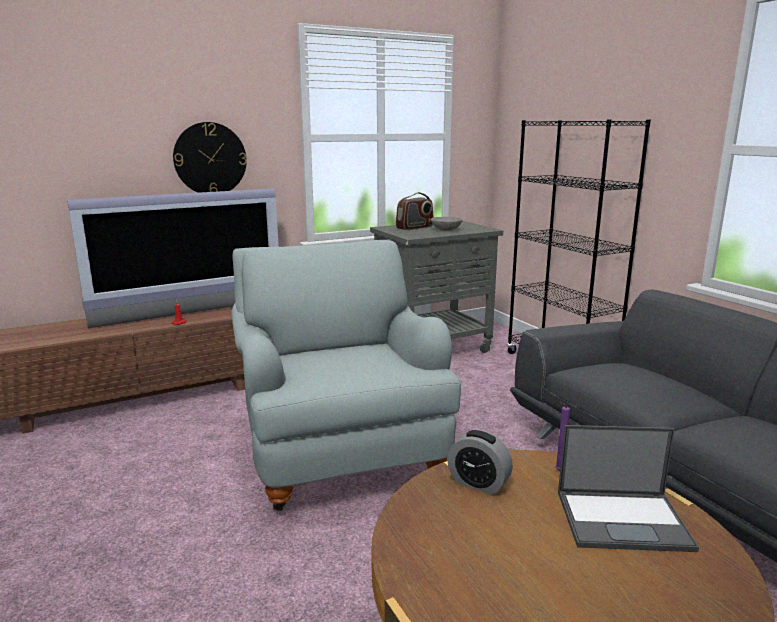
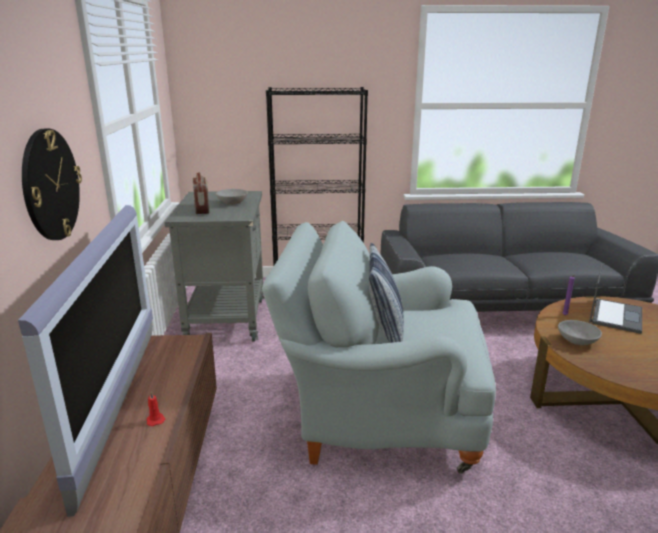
camera: 65 degrees left, 5 degrees up
alarm clock [447,430,513,495] -> grey bowl [558,320,602,345]
none -> pillow [369,243,404,343]

